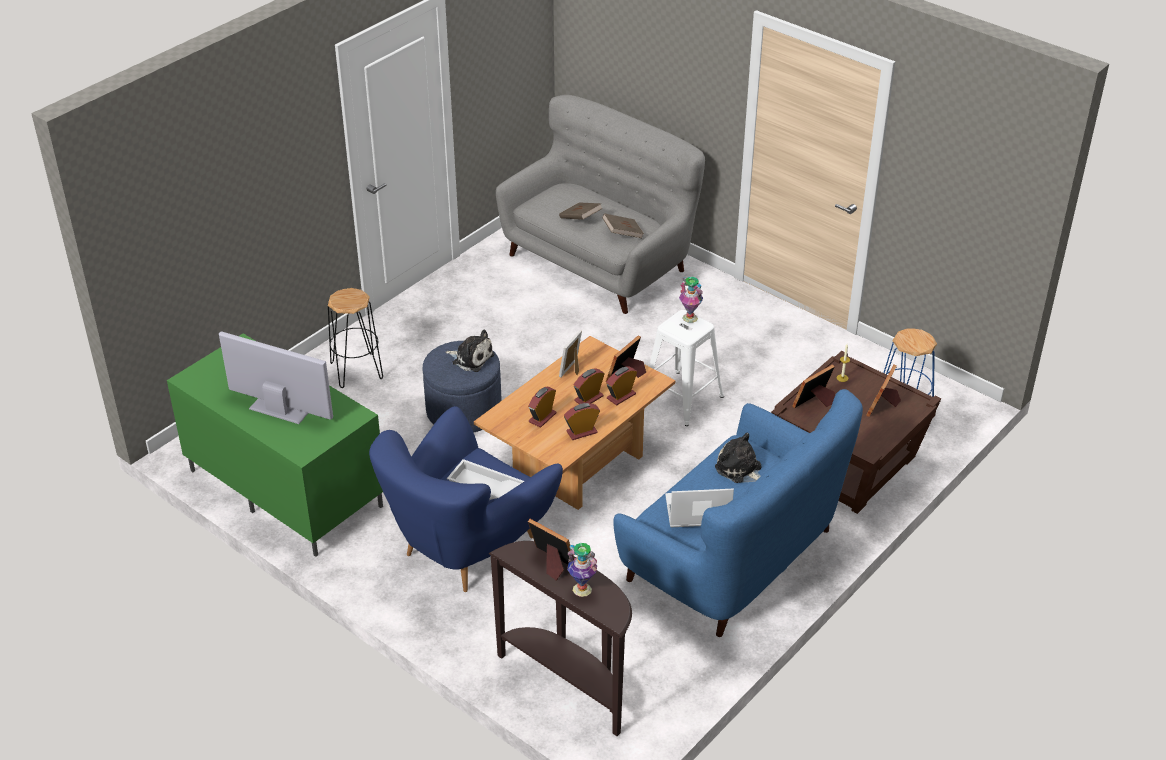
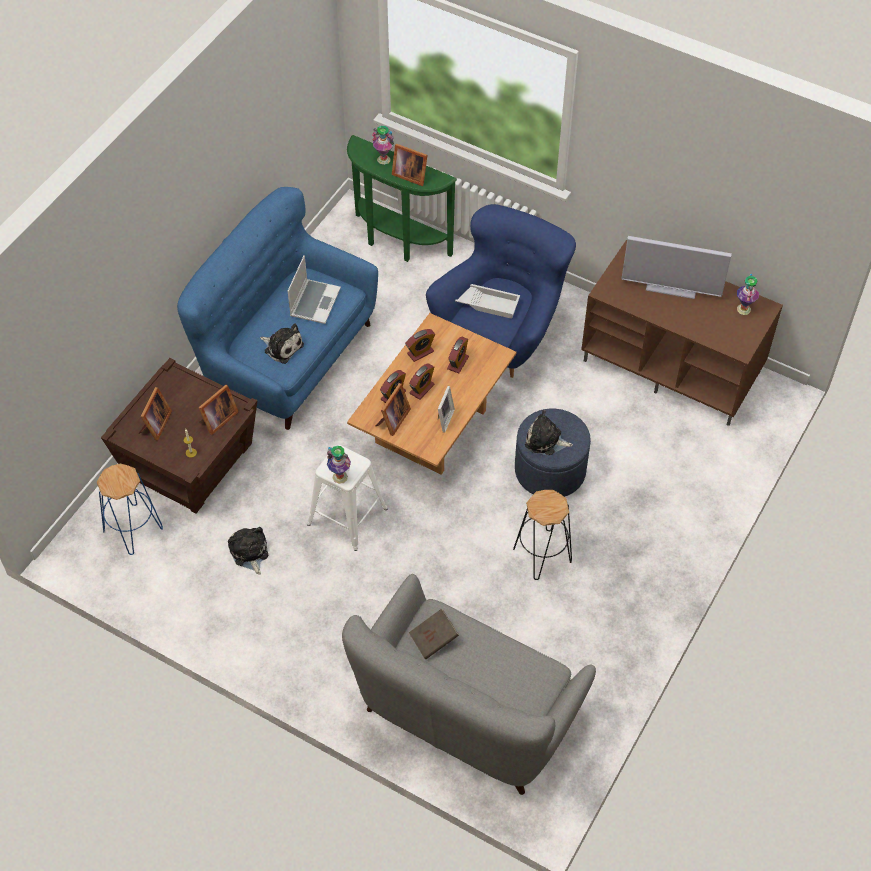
camera: 170 degrees right, 15 degrees up
green tv stand [167,333,383,557] -> brown tv stand [581,240,783,426]
black stool [328,288,383,388] -> black stool moved to [513,490,572,580]
brown console table [488,541,632,736] -> green console table [347,135,457,262]
brown book [559,203,603,220] -> none
laptop [665,488,734,527] -> laptop turned 60 degrees counterclockwise [288,255,341,324]
none -> plush toy [228,527,268,574]
none -> vase [737,274,759,315]

